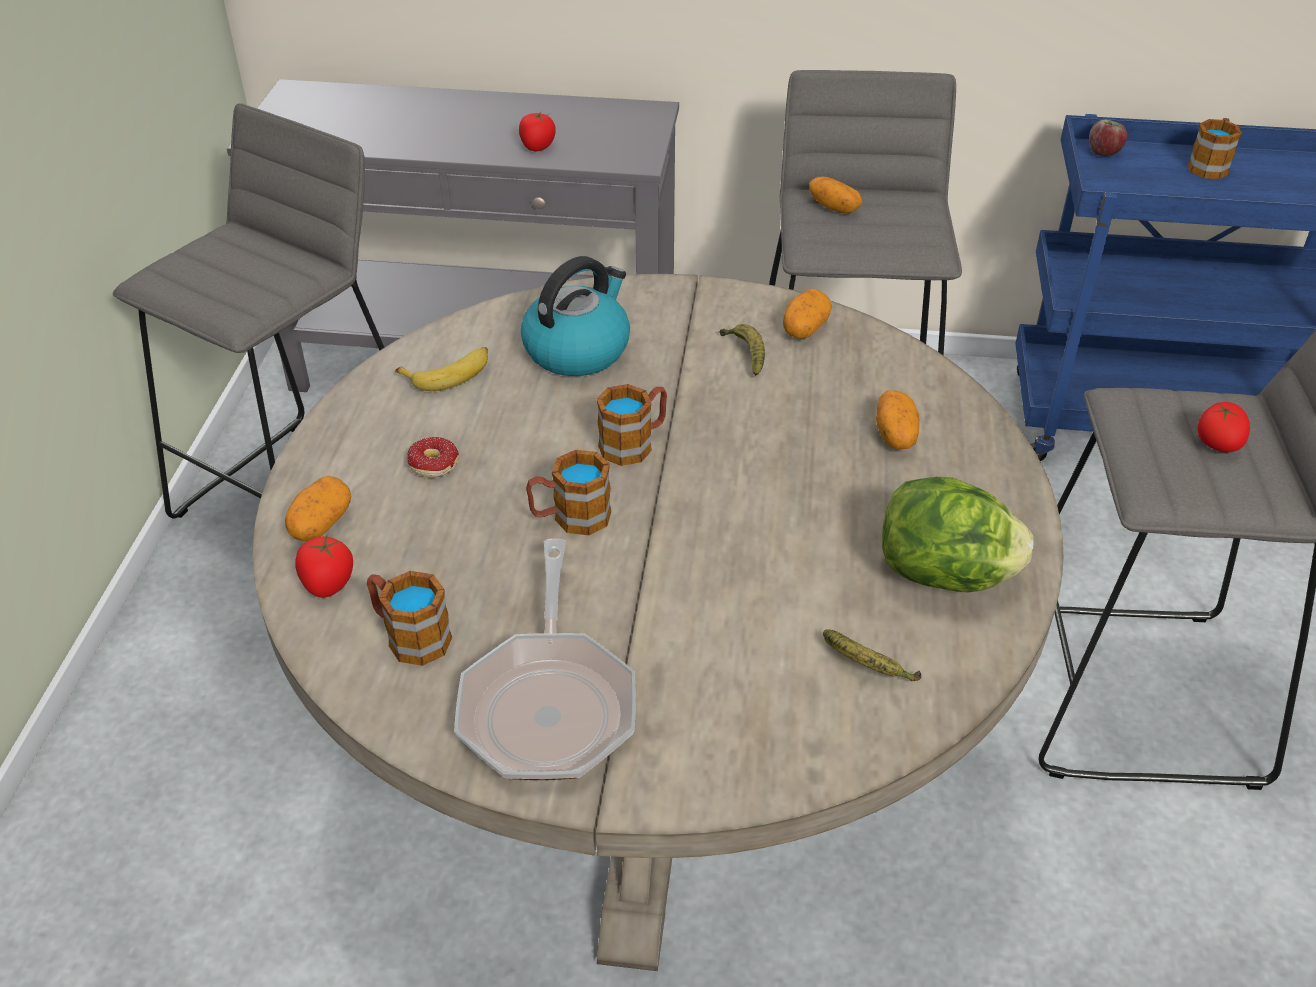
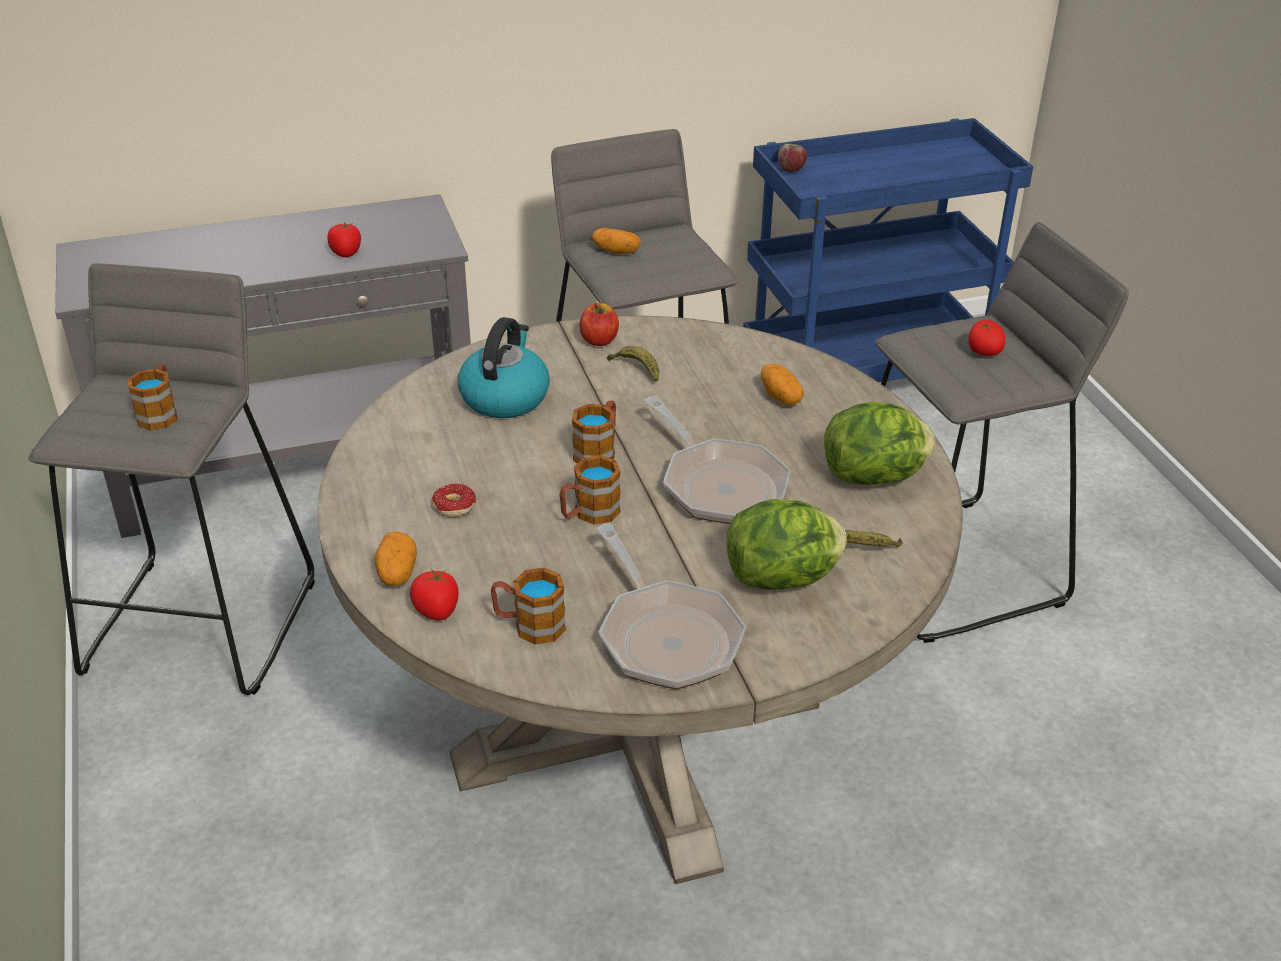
camera: 25 degrees left, 5 degrees down
banana [395,347,488,391] -> none
potato [783,289,832,339] -> none
mug [1188,118,1242,179] -> mug moved to [128,364,178,430]
none -> apple [579,303,619,346]
none -> frying pan [644,396,791,524]
none -> lettuce [726,499,847,590]

